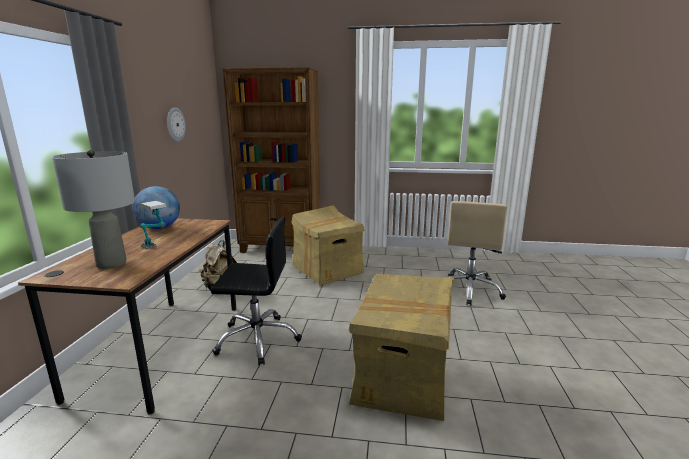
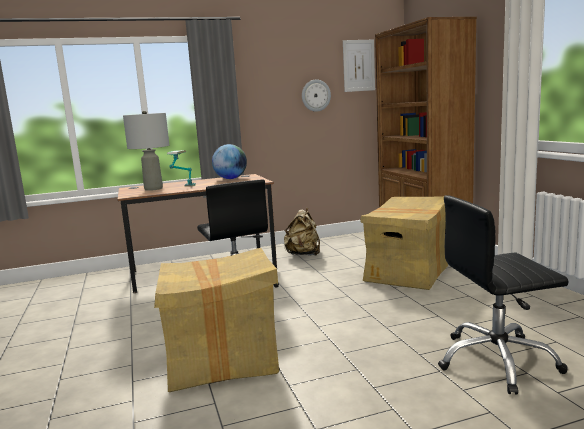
camera: 65 degrees right, 5 degrees down
beige office chair [446,201,507,306] -> black office chair [438,195,569,395]
none -> picture [343,40,375,92]

